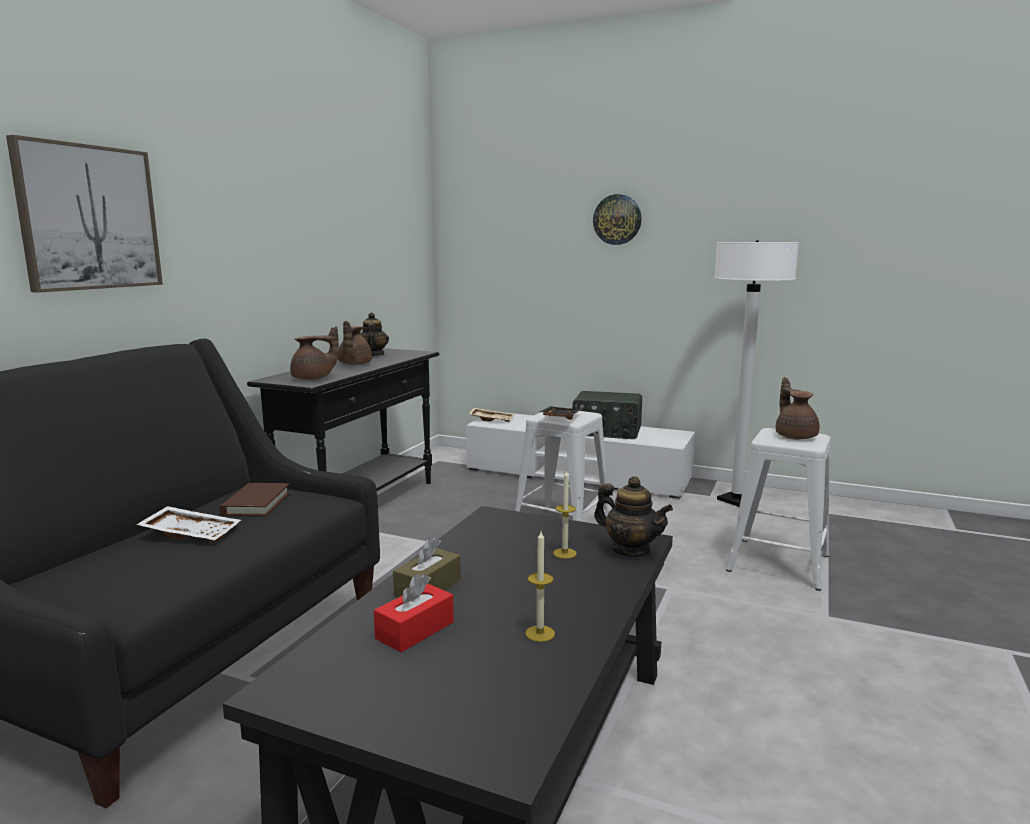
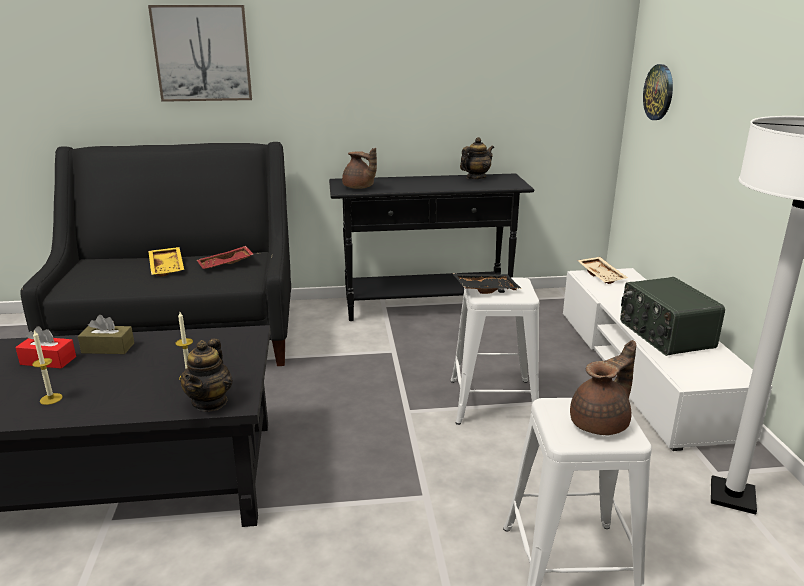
camera: 60 degrees right, 10 degrees up
white tray [136,506,241,542] -> yellow tray [148,247,184,276]
brown book [220,483,290,516] -> red tray [197,246,253,269]
brown teapot [338,321,372,365] -> none
wall clock [593,194,642,245] -> wall clock moved to [643,64,673,120]

